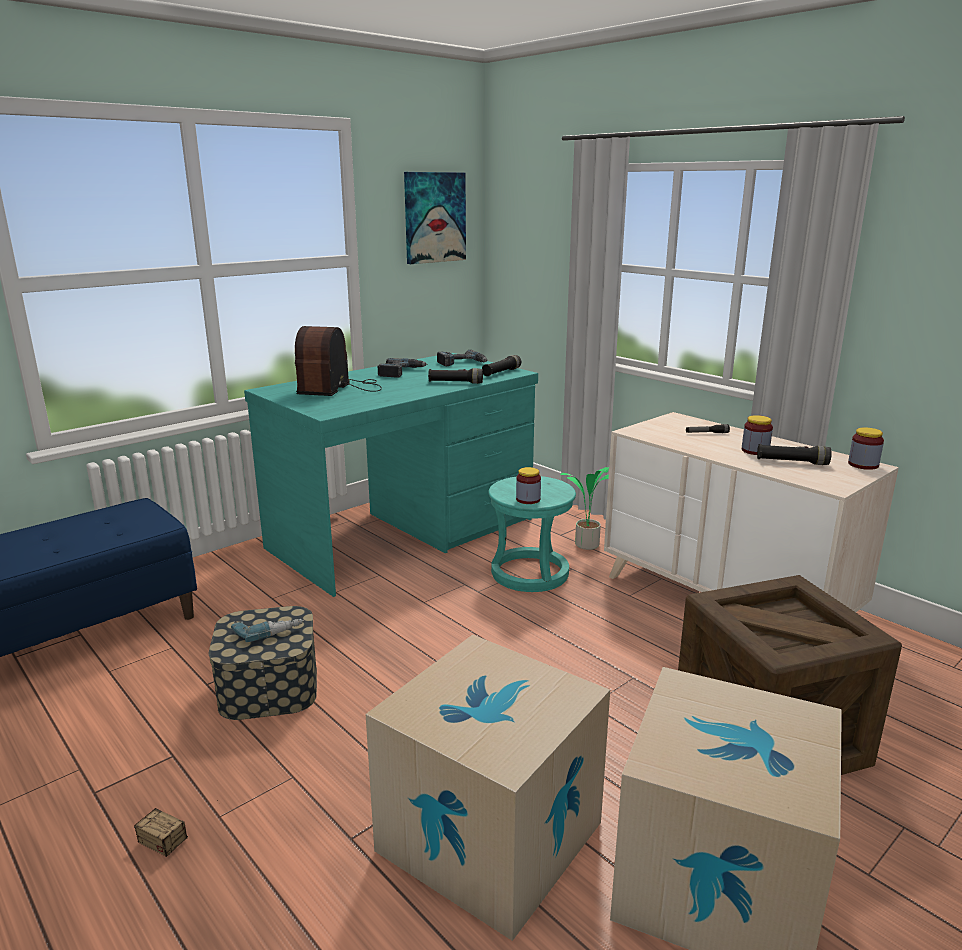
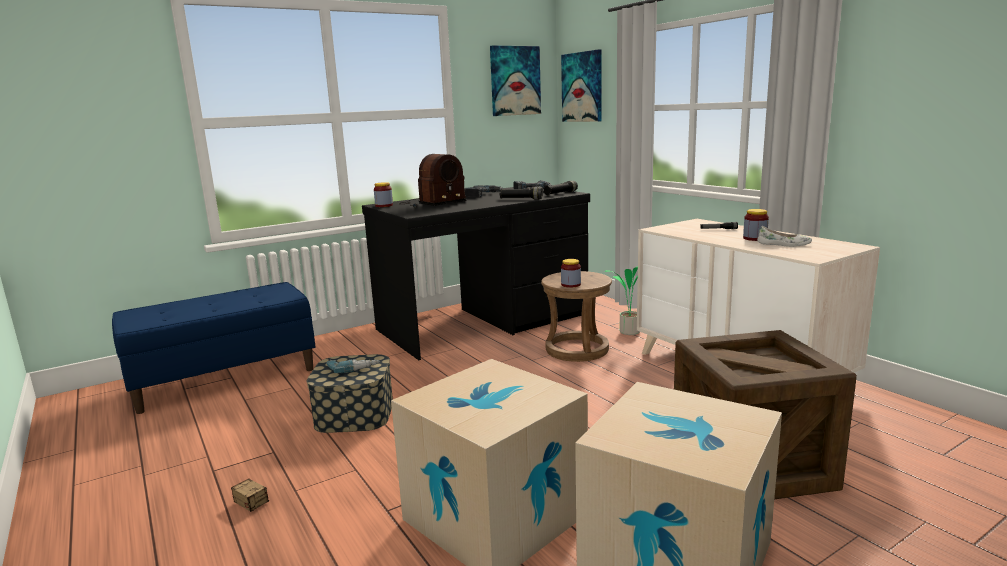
camera: 10 degrees right, 5 degrees down
turquoise desk [244,353,538,597] -> black desk [362,186,590,360]
radio [295,326,382,396] -> radio turned 150 degrees counterclockwise [398,154,467,207]
turquoise stool [488,476,576,592] -> brown stool [541,271,612,362]
black flashlight [757,444,832,465] -> white shoe [757,226,812,247]
jar [848,428,884,470] -> jar moved to [374,182,393,207]
none -> picture [561,50,602,122]

